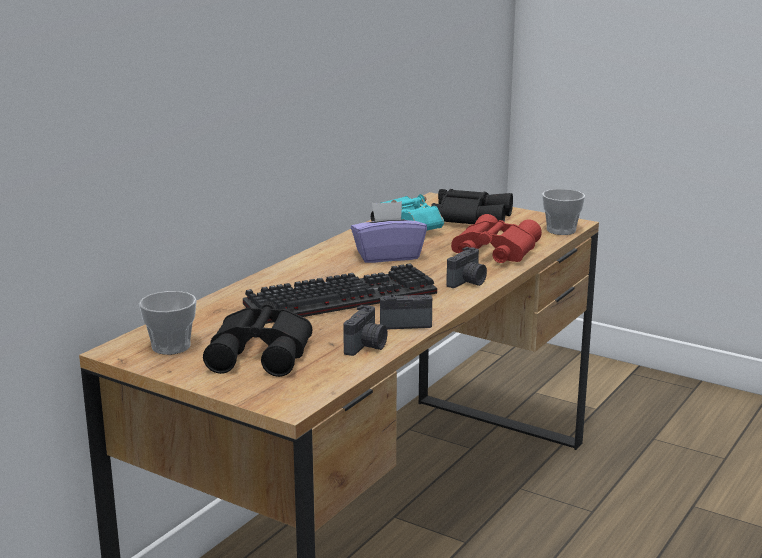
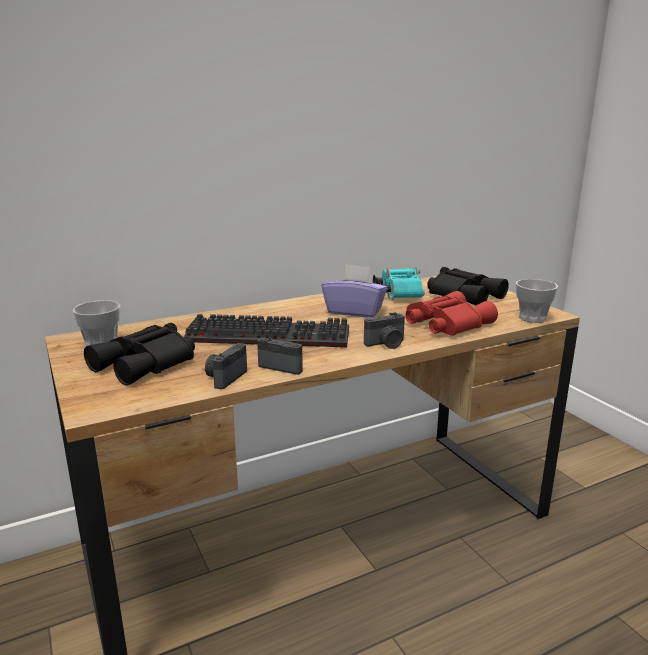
camera: 30 degrees right, 0 degrees up
camera [343,305,387,356] -> camera turned 150 degrees clockwise [205,343,247,389]

